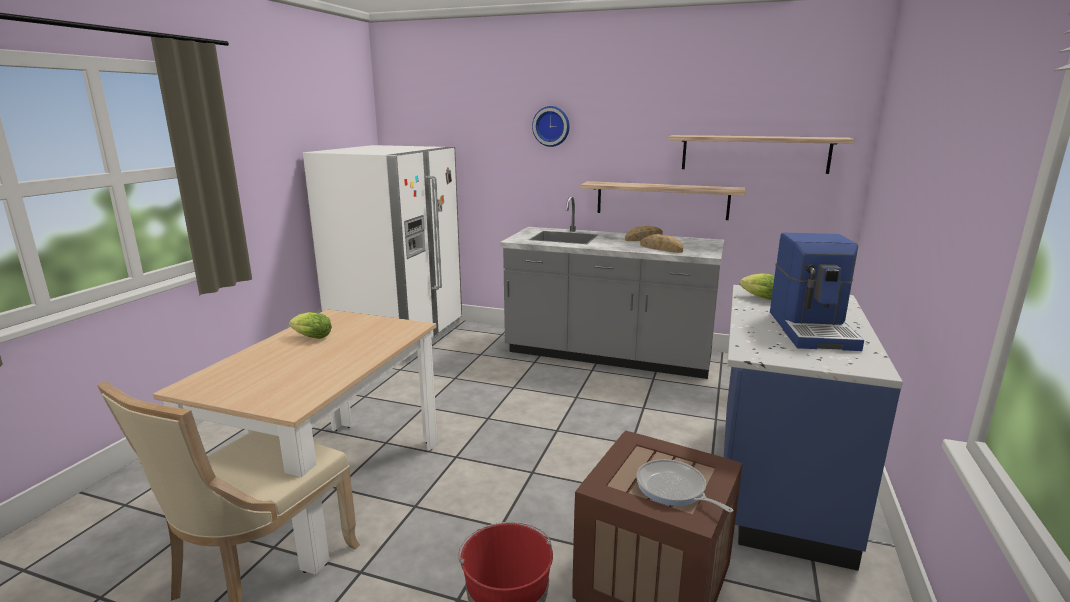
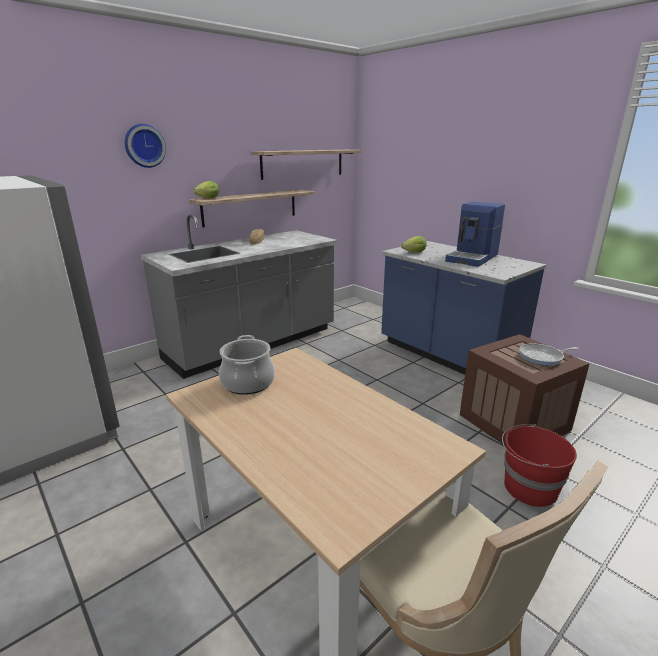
camera: 60 degrees left, 5 degrees up
lettuce [289,312,332,339] -> lettuce moved to [193,181,219,198]
bread [640,234,683,253] -> none
coffee machine [770,233,864,351] -> coffee machine turned 90 degrees clockwise [445,202,505,267]
none -> cooking pot [219,335,275,395]

